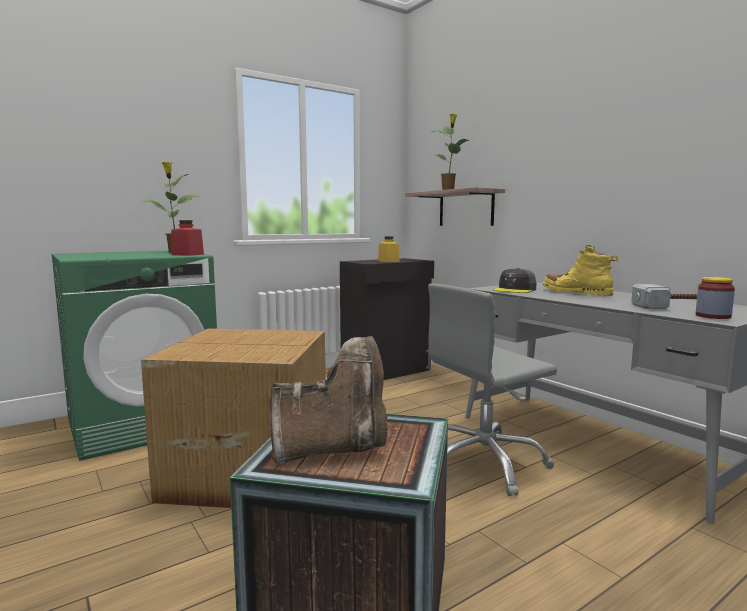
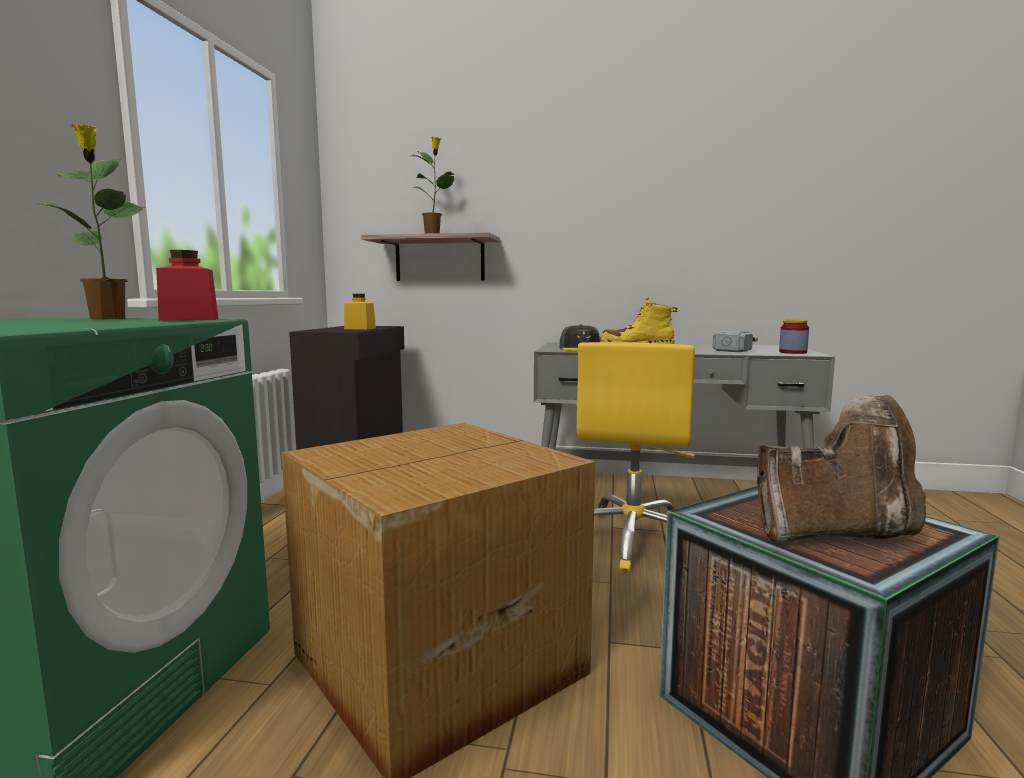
camera: 45 degrees left, 0 degrees up
brown boot [269,336,387,465] -> brown boot turned 60 degrees clockwise [757,395,926,543]
grey office chair [428,283,557,496] -> yellow office chair [577,342,695,573]

